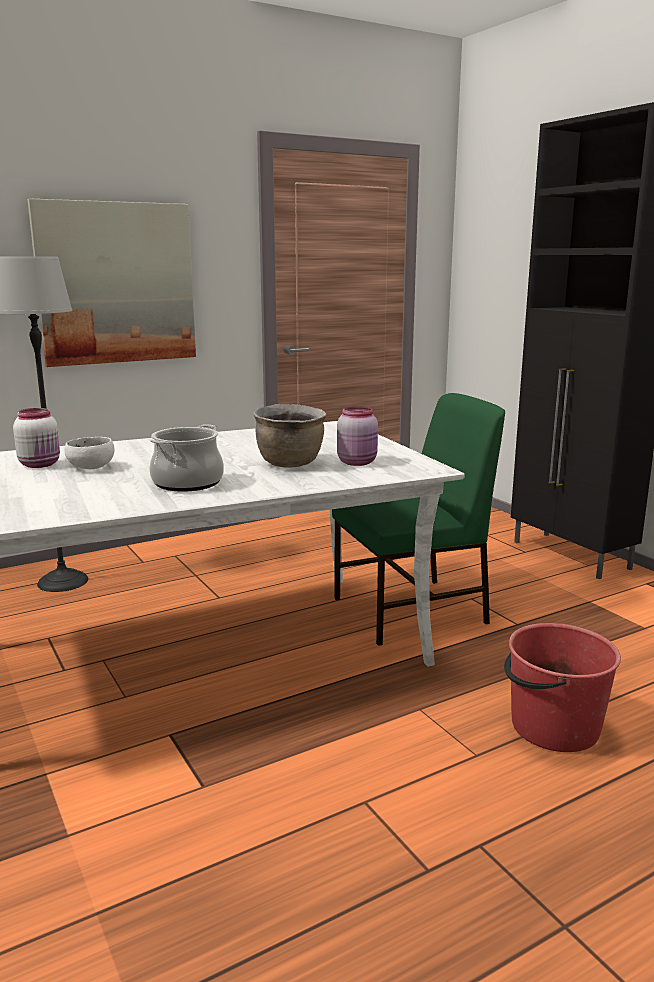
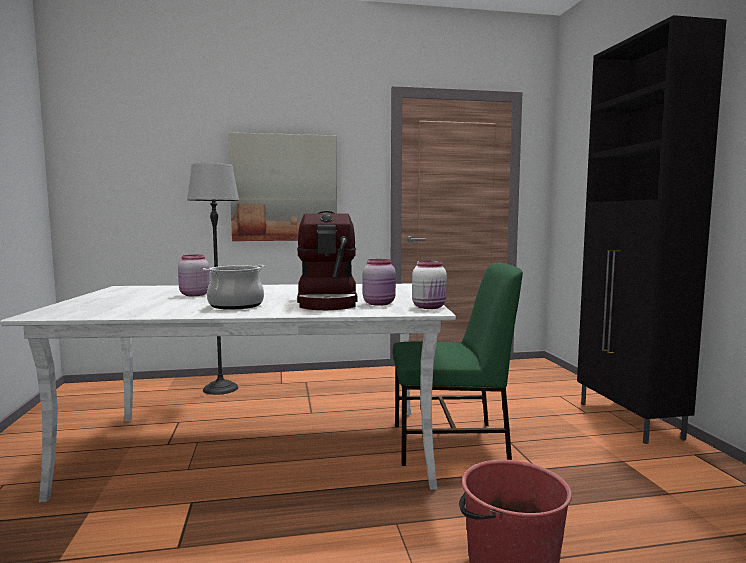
camera: 20 degrees right, 10 degrees down
white jar [13,408,60,468] -> white jar moved to [412,261,447,309]
white bowl [64,437,114,469] -> pink jar [178,255,210,296]
brown cooking pot [253,404,326,468] -> coffee machine [297,211,357,310]

